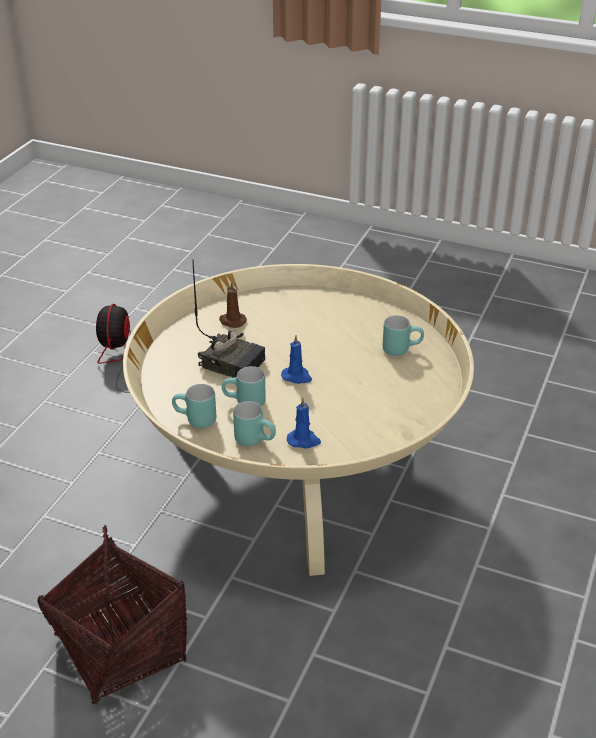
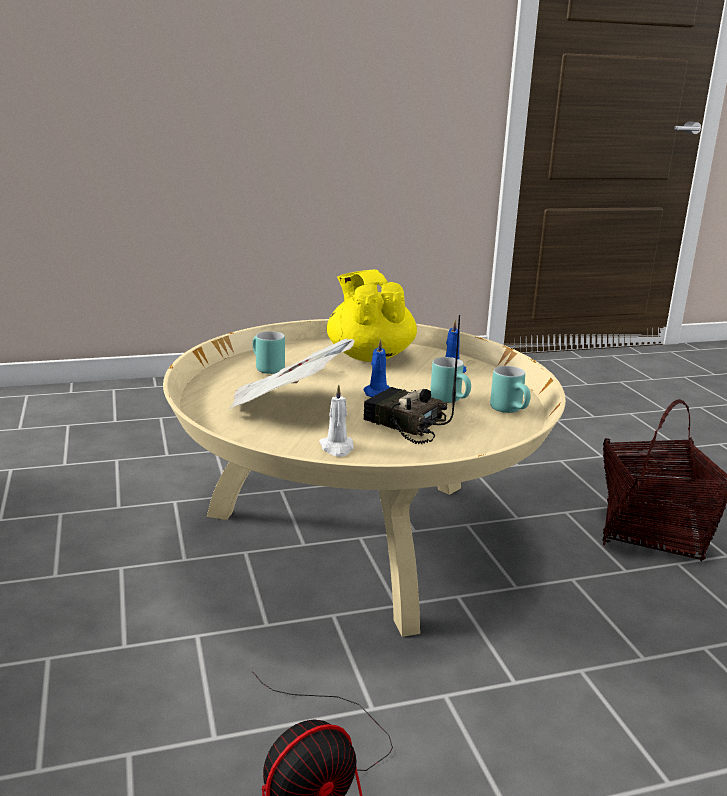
camera: 130 degrees left, 15 degrees down
radio [192,259,265,378] -> radio turned 45 degrees counterclockwise [364,315,460,444]
brown candle [219,281,247,328] -> white candle [319,384,354,457]
turquoise mug [233,401,276,446] -> none
none -> newspaper [229,338,355,409]
none -> yellow teapot [327,270,417,362]

